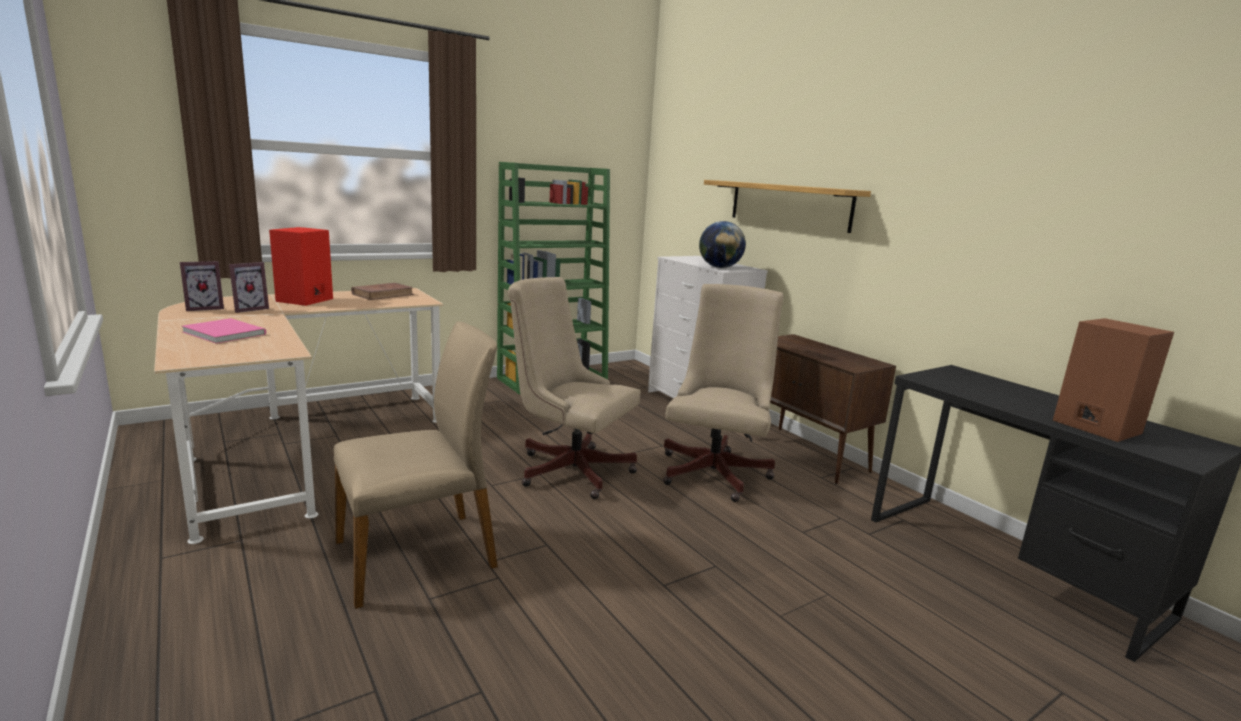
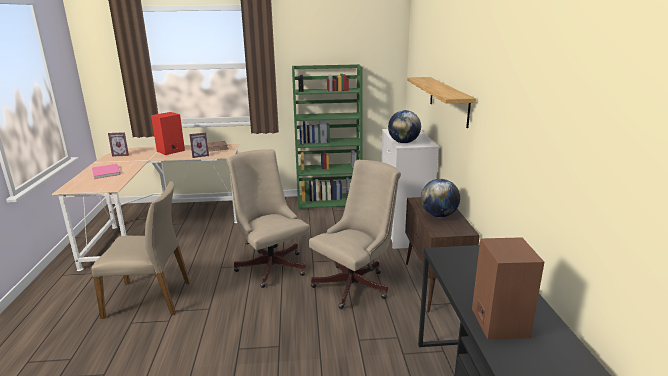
camera: 30 degrees right, 5 degrees up
picture frame [229,262,269,313] -> picture frame moved to [189,132,209,158]
none -> globe [421,179,460,217]

